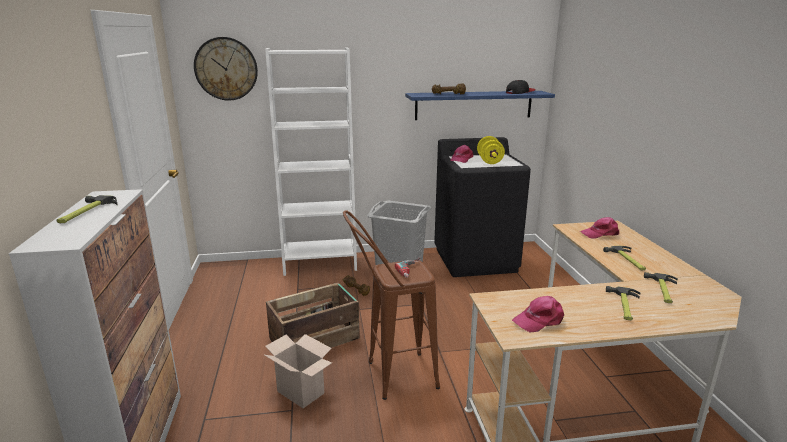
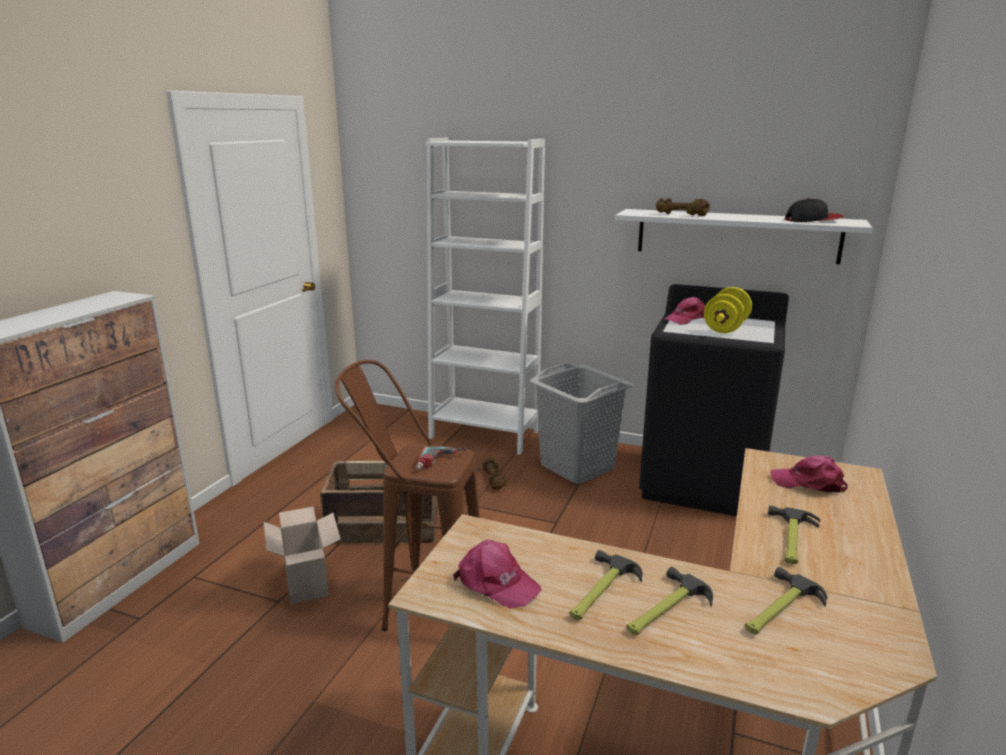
camera: 30 degrees right, 0 degrees up
hammer [57,195,118,223] -> hammer moved to [569,550,643,620]
wall clock [194,37,258,101] -> none
blue shelf [405,91,555,120] -> white shelf [615,209,872,264]
pink cap [512,296,564,332] -> pink cap turned 150 degrees counterclockwise [453,540,542,609]

